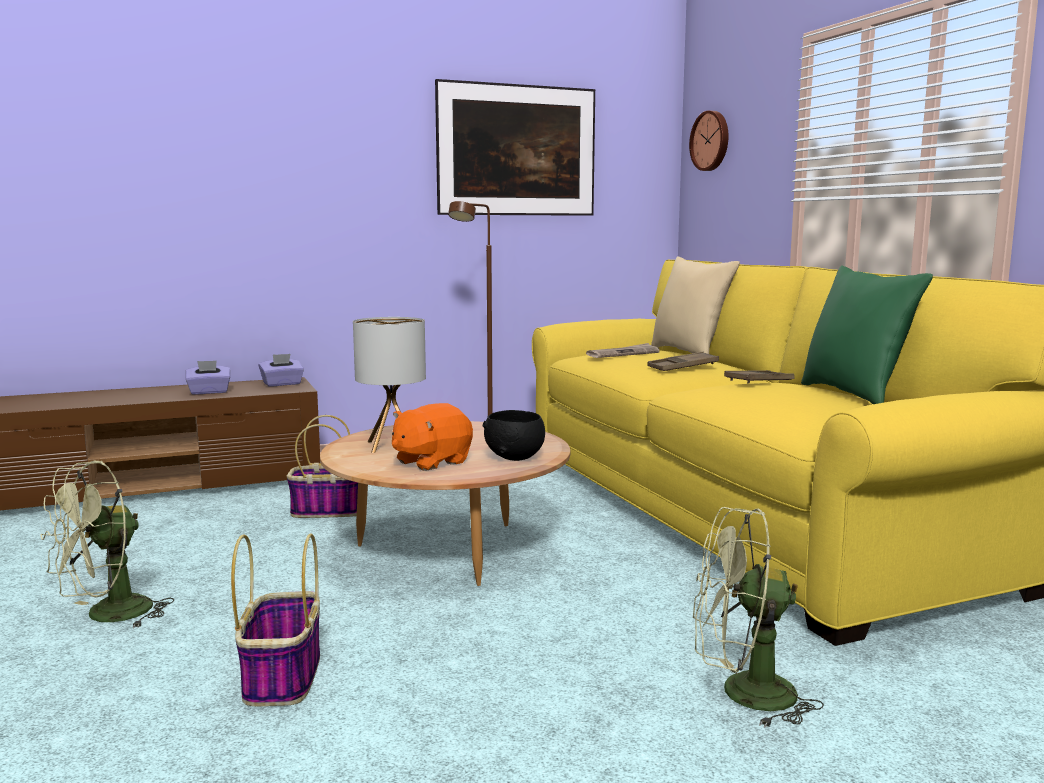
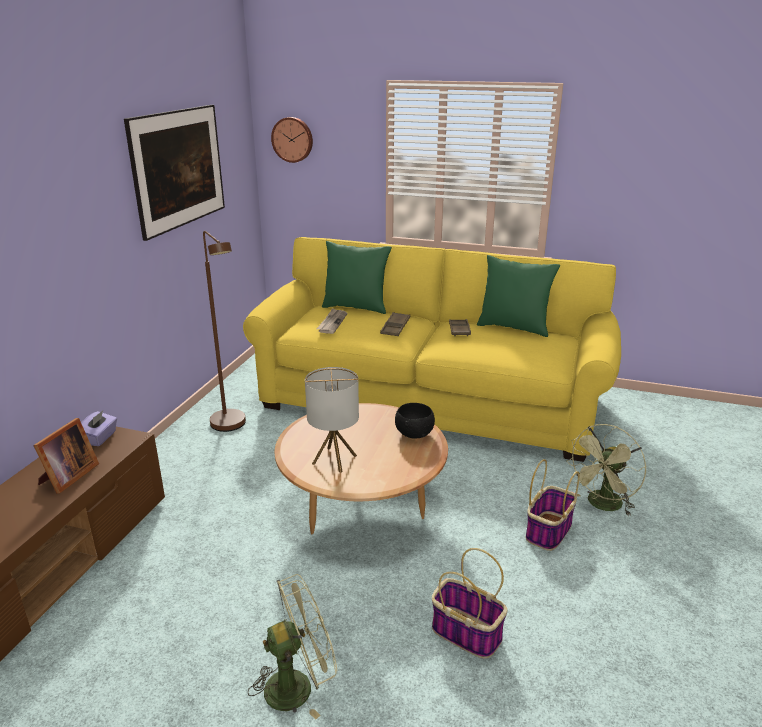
camera: 50 degrees left, 15 degrees up
green fan [41,461,174,629] -> green fan turned 105 degrees counterclockwise [248,574,337,719]
purple tissue box [186,361,230,395] -> picture frame [33,418,99,494]
basket [287,415,358,518] -> basket moved to [526,459,580,551]
orange plush toy [392,403,473,471] -> none
beige pillow [651,256,740,354] -> green pillow [322,241,392,314]

